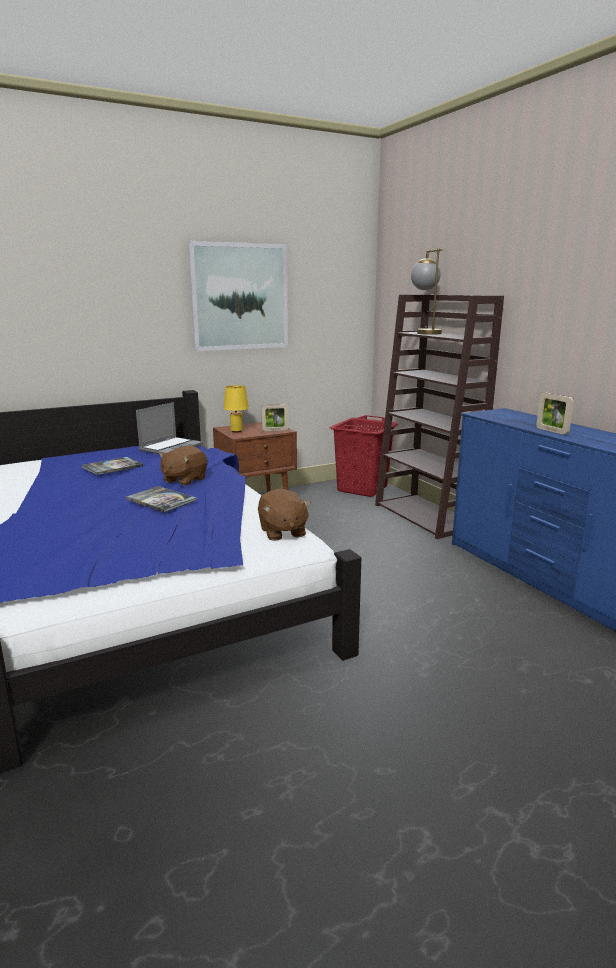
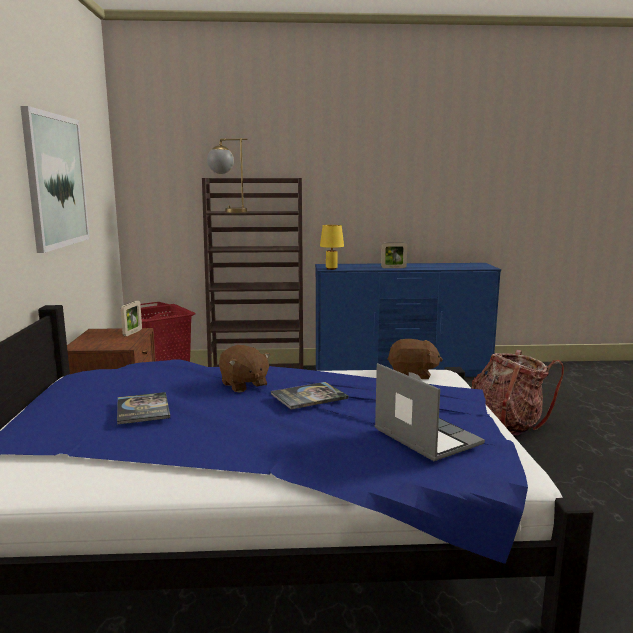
camera: 65 degrees left, 5 degrees down
laptop [136,402,203,454] -> laptop moved to [375,363,485,461]
yellow table lamp [224,385,249,433] -> yellow table lamp moved to [320,225,344,270]
none -> backpack [471,350,564,436]

